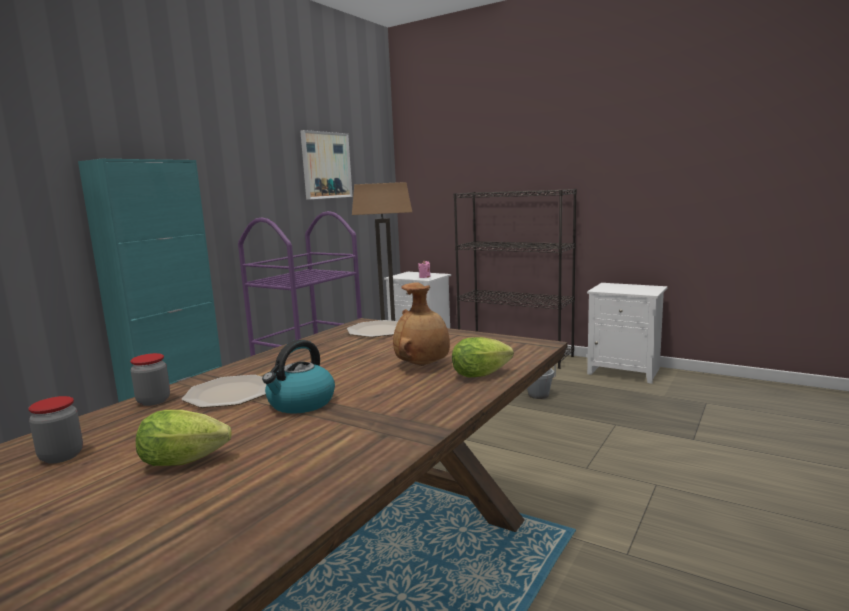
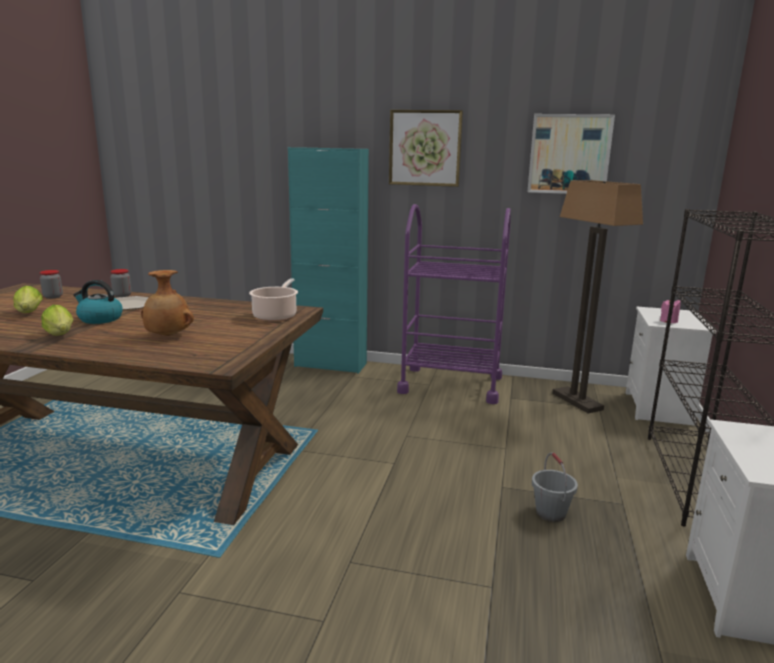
camera: 70 degrees right, 5 degrees up
plate [347,320,398,337] -> cooking pot [249,278,298,321]
lettuce [452,337,514,377] -> lettuce moved to [41,305,73,336]
none -> picture [389,110,463,187]

